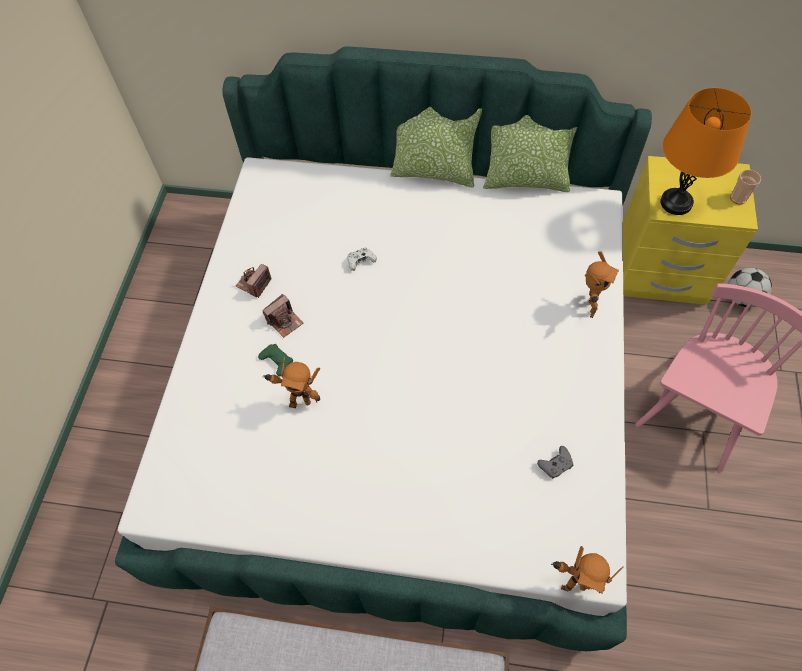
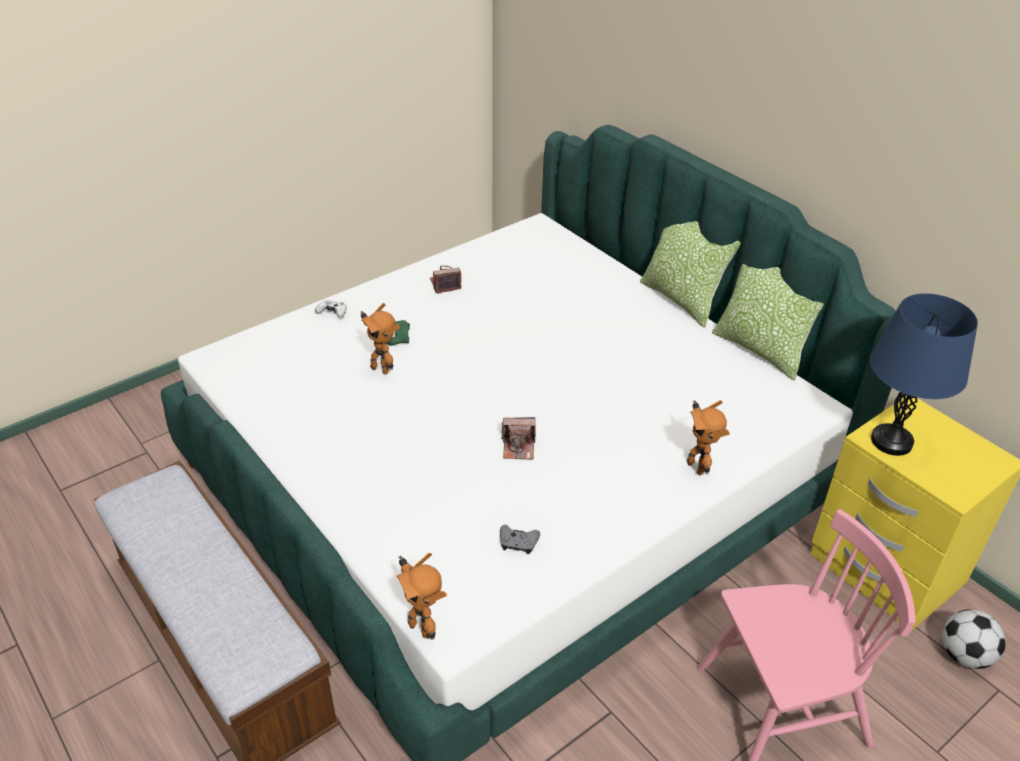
camera: 40 degrees right, 20 degrees down
camera [262,294,303,338] -> camera moved to [501,417,536,459]
white game controller [347,248,377,271] -> white game controller moved to [315,300,347,318]
toy robot [585,251,619,318] -> toy robot turned 105 degrees clockwise [687,400,730,475]
orange table lamp [660,88,751,215] -> blue table lamp [870,293,978,456]
cup [730,170,761,204] -> none

